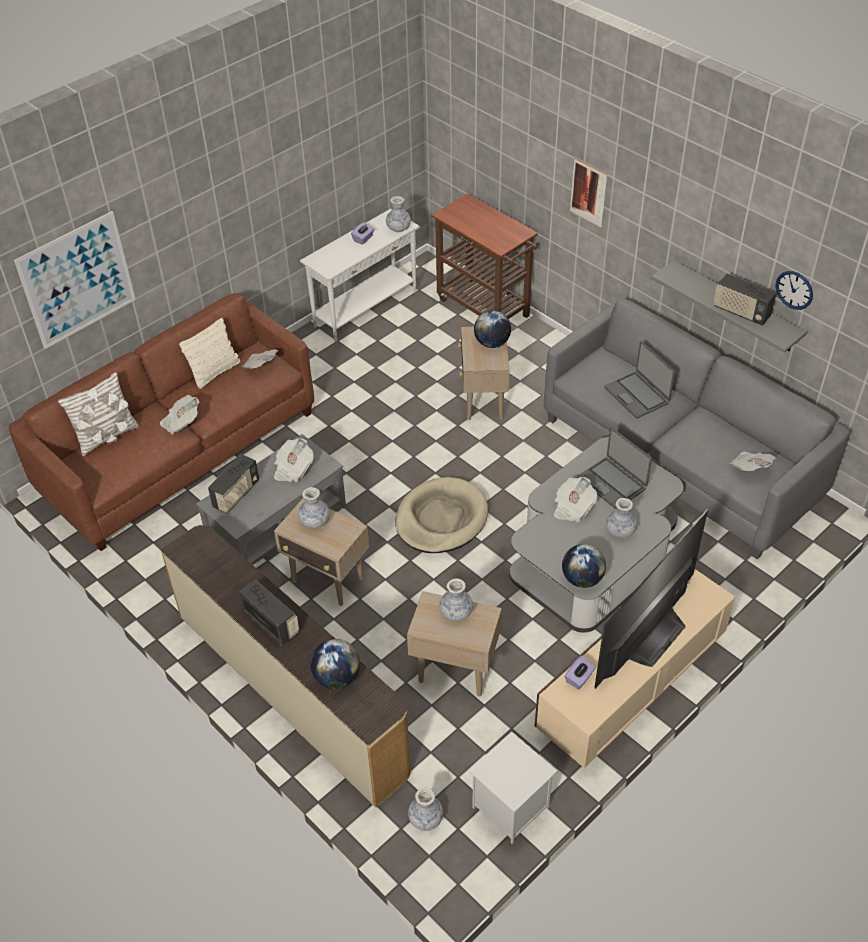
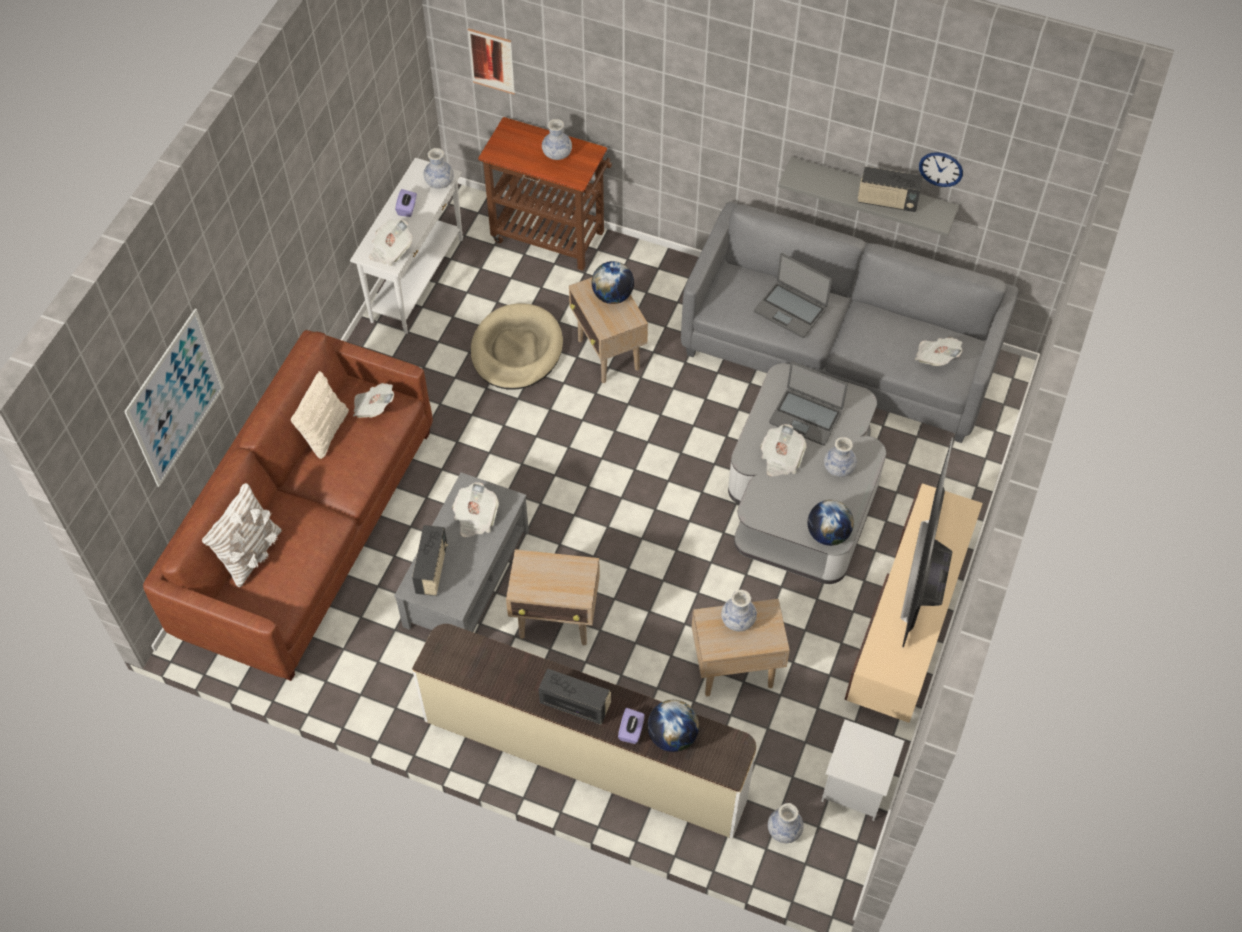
camera: 25 degrees left, 10 degrees up
newspaper [160,395,199,435] -> newspaper moved to [369,219,412,266]
brown cabinet [161,525,411,808] -> white cabinet [412,624,756,839]
vase [298,487,330,528] -> vase moved to [542,119,572,160]
beige dog bed [395,477,488,553] -> beige dog bed moved to [471,303,563,390]
purple tissue box [565,656,596,690] -> purple tissue box moved to [618,708,645,744]
picture [570,157,607,228] -> picture moved to [468,28,515,95]

